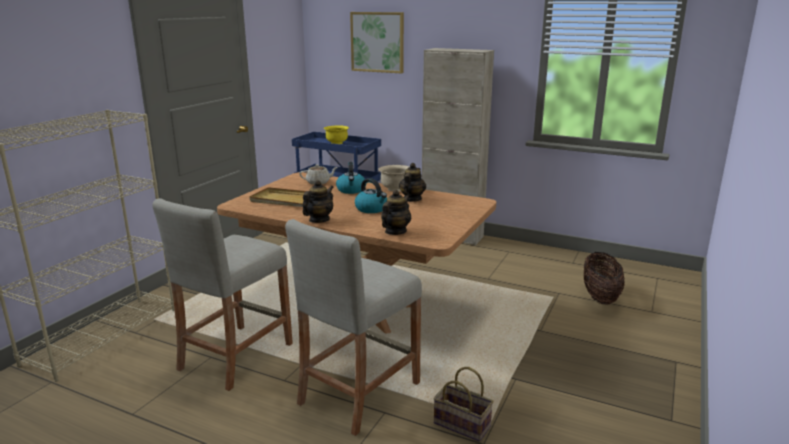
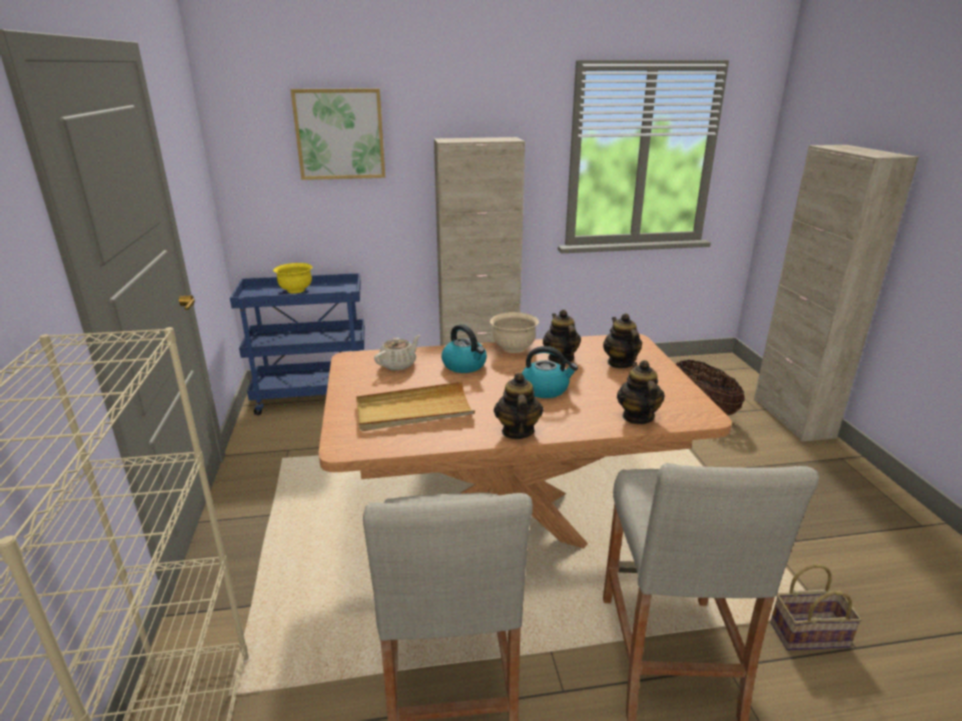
camera: 35 degrees left, 5 degrees up
none -> teapot [603,313,642,368]
none -> beige cabinet [754,145,919,442]

